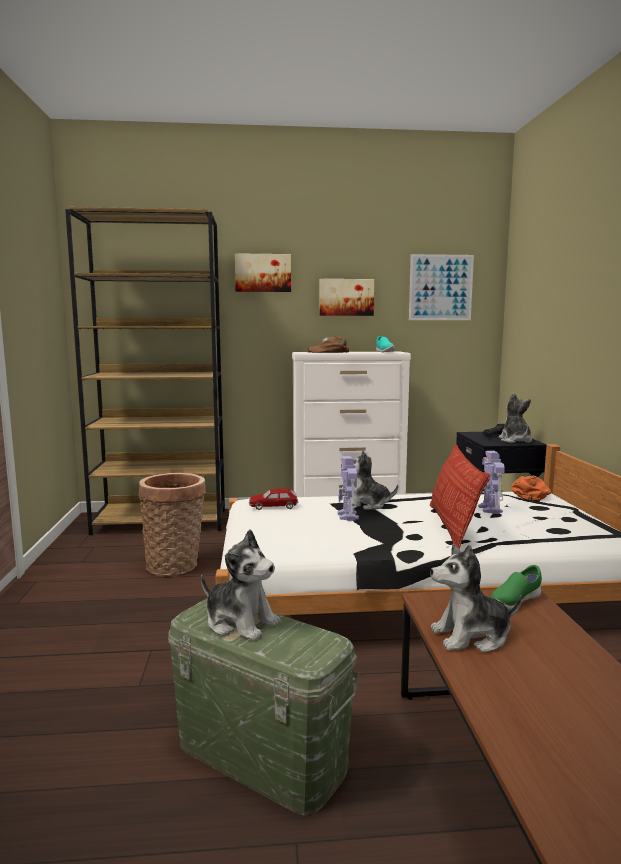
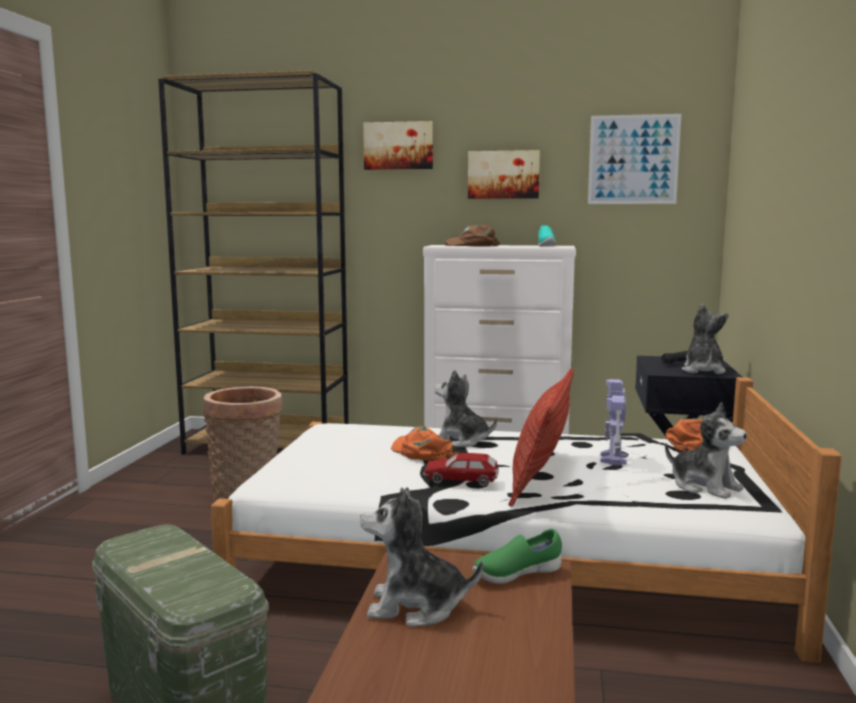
camera: 15 degrees right, 0 degrees up
plush toy [201,530,280,641] -> plush toy moved to [665,402,747,499]
toy car [249,488,298,510] -> toy car moved to [423,453,499,487]
toy robot [337,456,359,521] -> orange cap [391,426,458,461]

